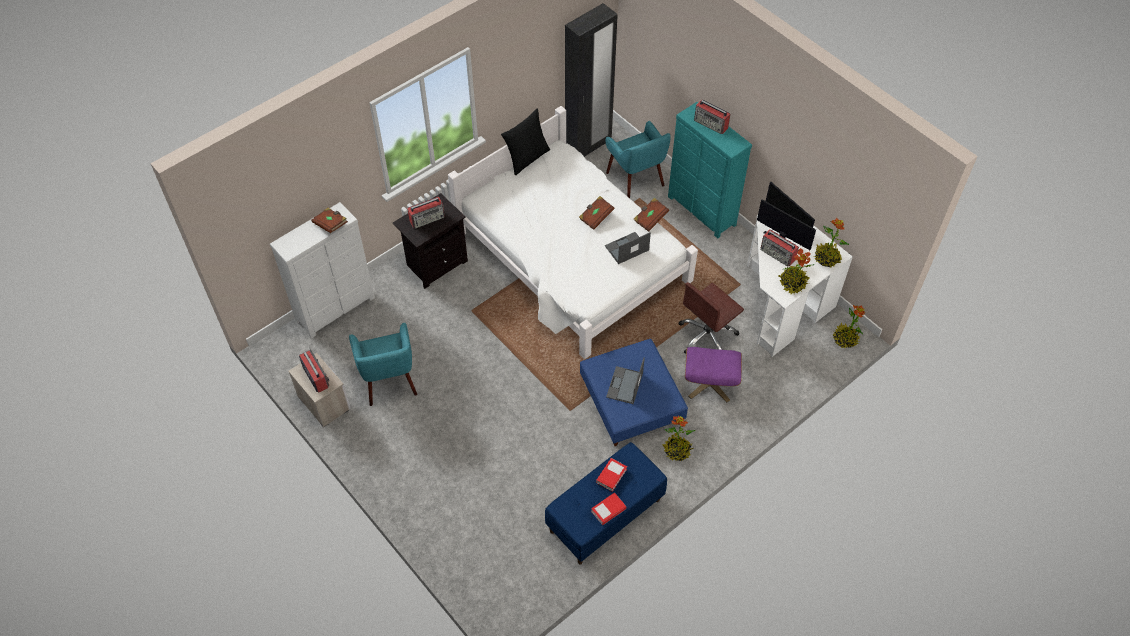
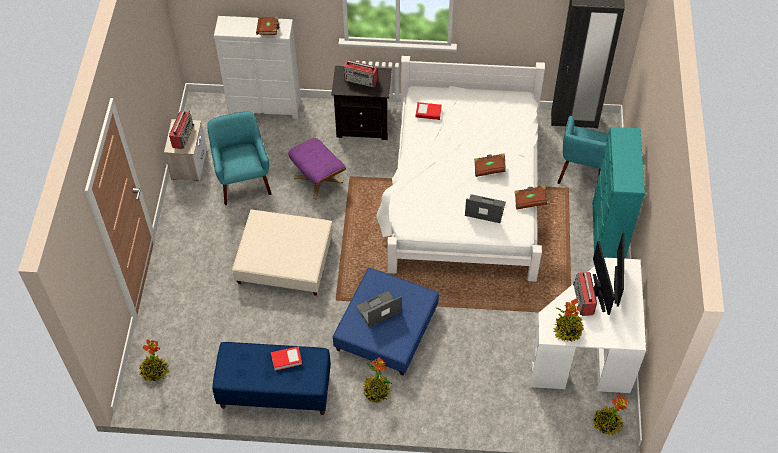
camera: 45 degrees right, 0 degrees up
turquoise armchair [349,323,417,406] -> turquoise armchair turned 135 degrees clockwise [207,111,271,205]
black pillow [501,108,550,175] -> none
book [591,493,626,525] -> book moved to [416,102,442,120]
brown office chair [678,282,744,354] -> none
purple ottoman [685,347,742,402] -> purple ottoman moved to [288,138,346,199]
radio [694,99,730,134] -> none
potted plant [814,218,849,267] -> potted plant moved to [139,339,170,381]
none -> beige ottoman [232,210,333,296]

